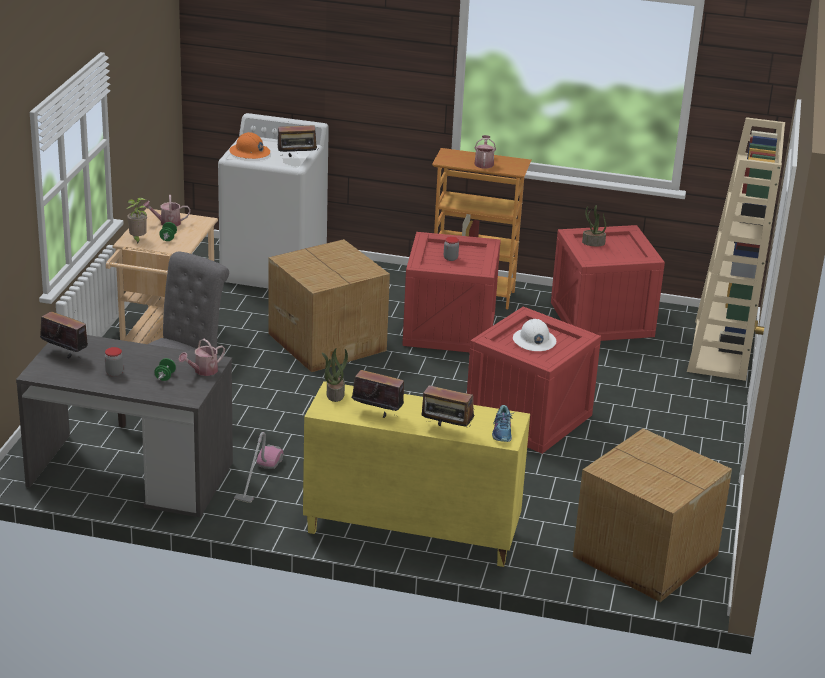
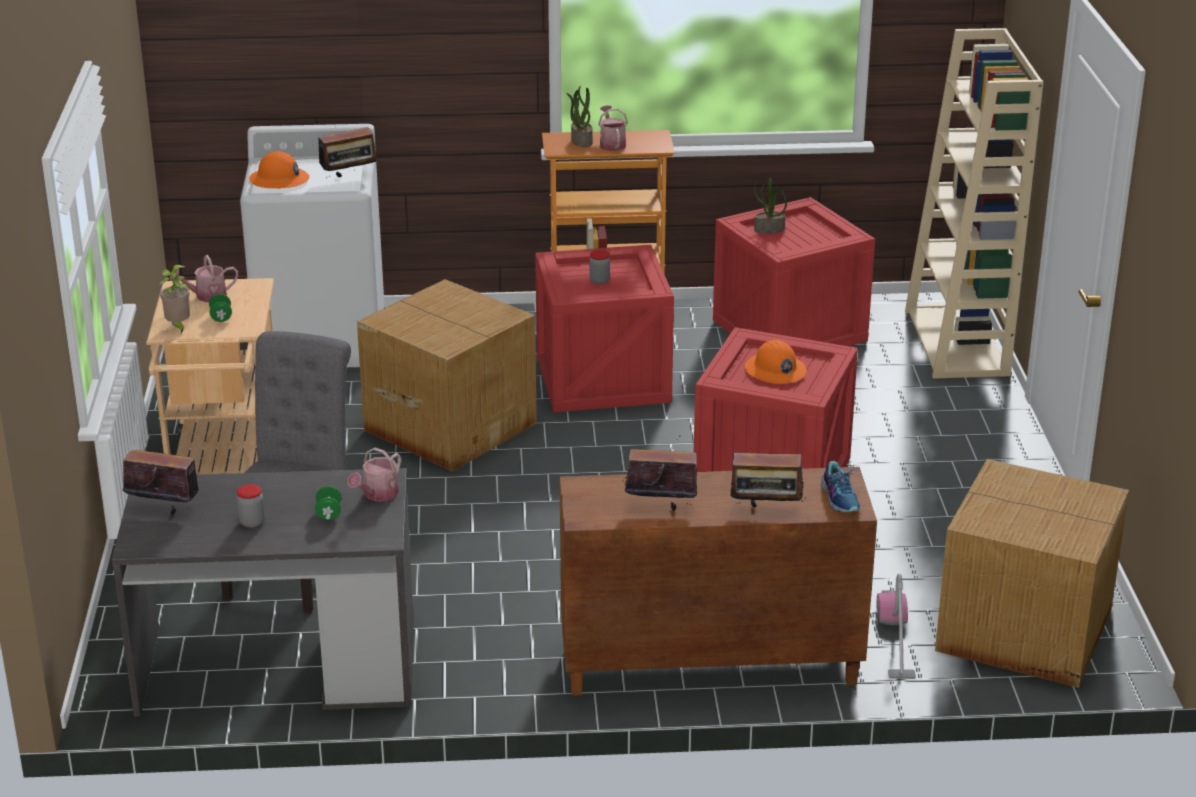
camera: 15 degrees left, 0 degrees up
vacuum cleaner [234,432,284,503] -> vacuum cleaner moved to [876,574,916,679]
yellow cabinet [303,381,530,567] -> brown cabinet [560,467,877,696]
potted plant [322,348,348,402] -> potted plant moved to [566,86,593,147]
white hard hat [513,319,556,351] -> orange hard hat [745,340,807,384]

